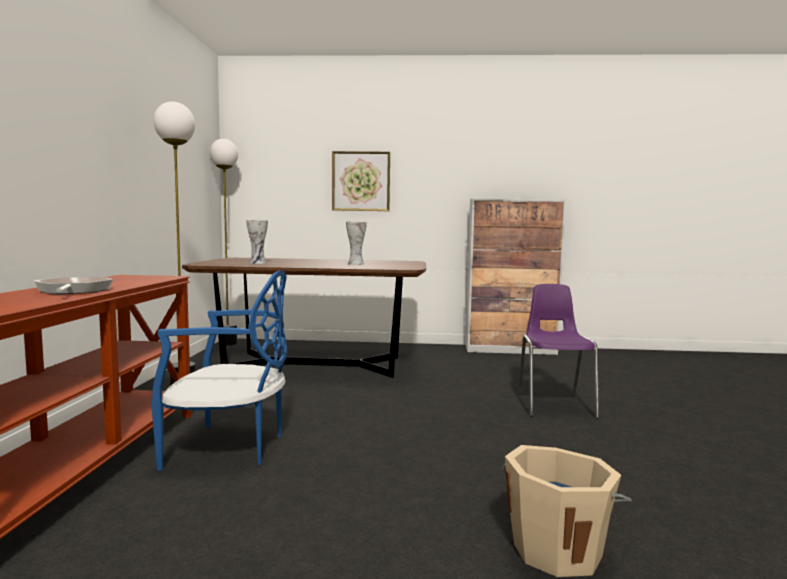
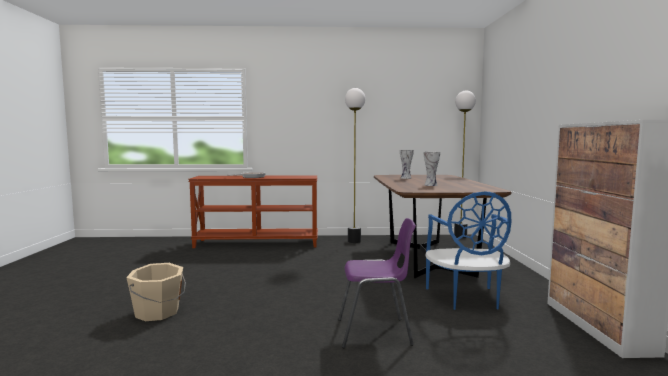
camera: 85 degrees right, 0 degrees up
blue chair [151,270,287,471] -> blue chair moved to [425,192,511,310]
picture [332,151,390,211] -> none

